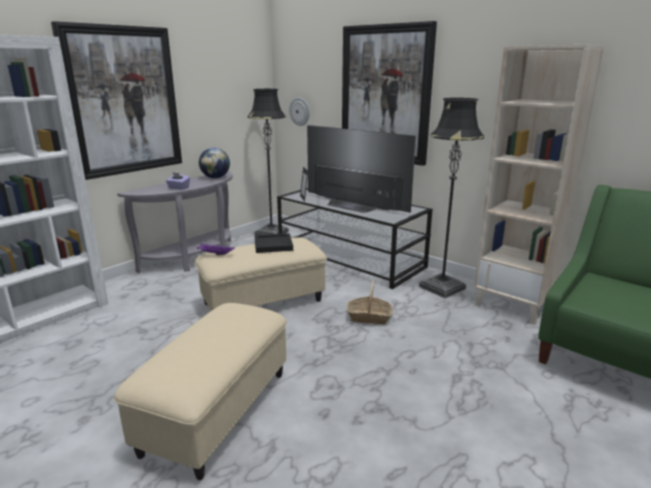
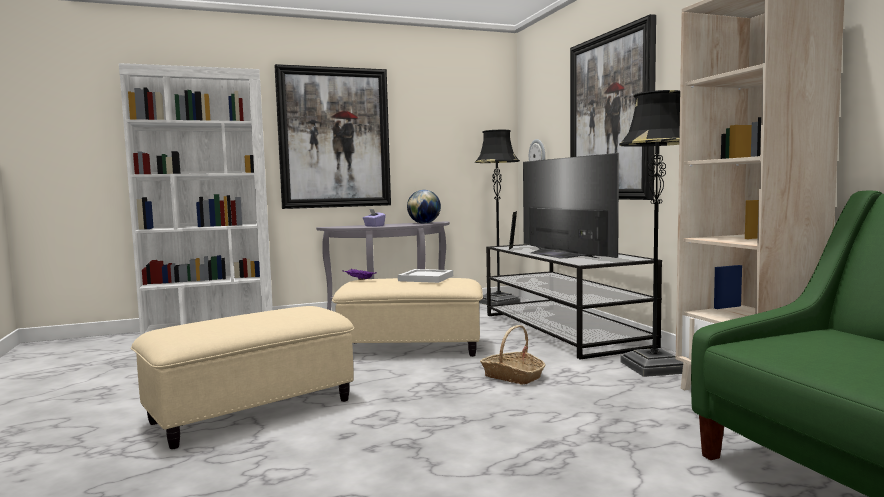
camera: 30 degrees right, 15 degrees down
black tray [255,233,293,253] -> white tray [398,269,453,283]

